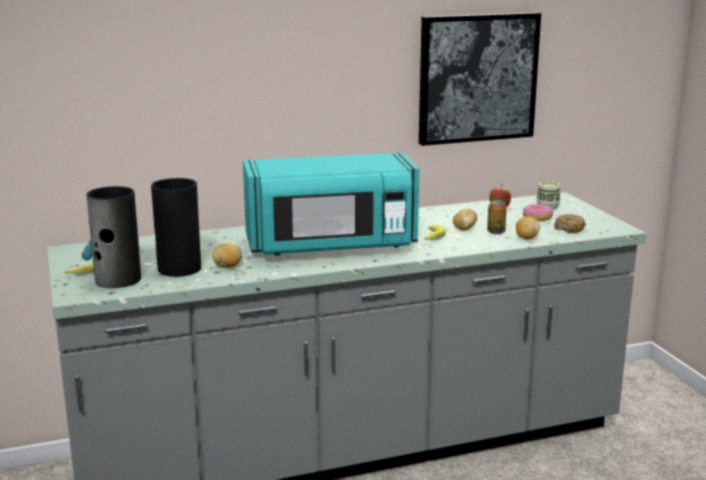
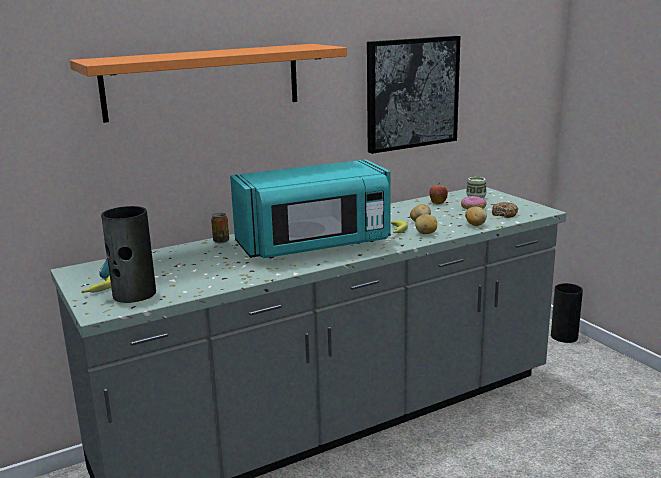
camera: 10 degrees left, 0 degrees up
vase [151,178,201,277] -> vase moved to [551,283,583,343]
potato [212,243,242,268] -> potato moved to [415,214,437,234]
can [487,200,507,234] -> can moved to [211,213,229,243]
none -> orange shelf [70,44,347,123]

